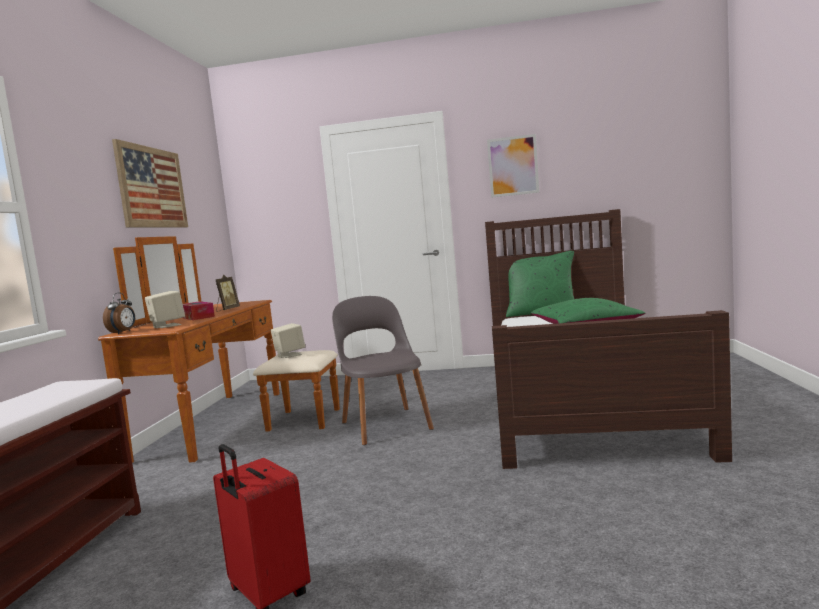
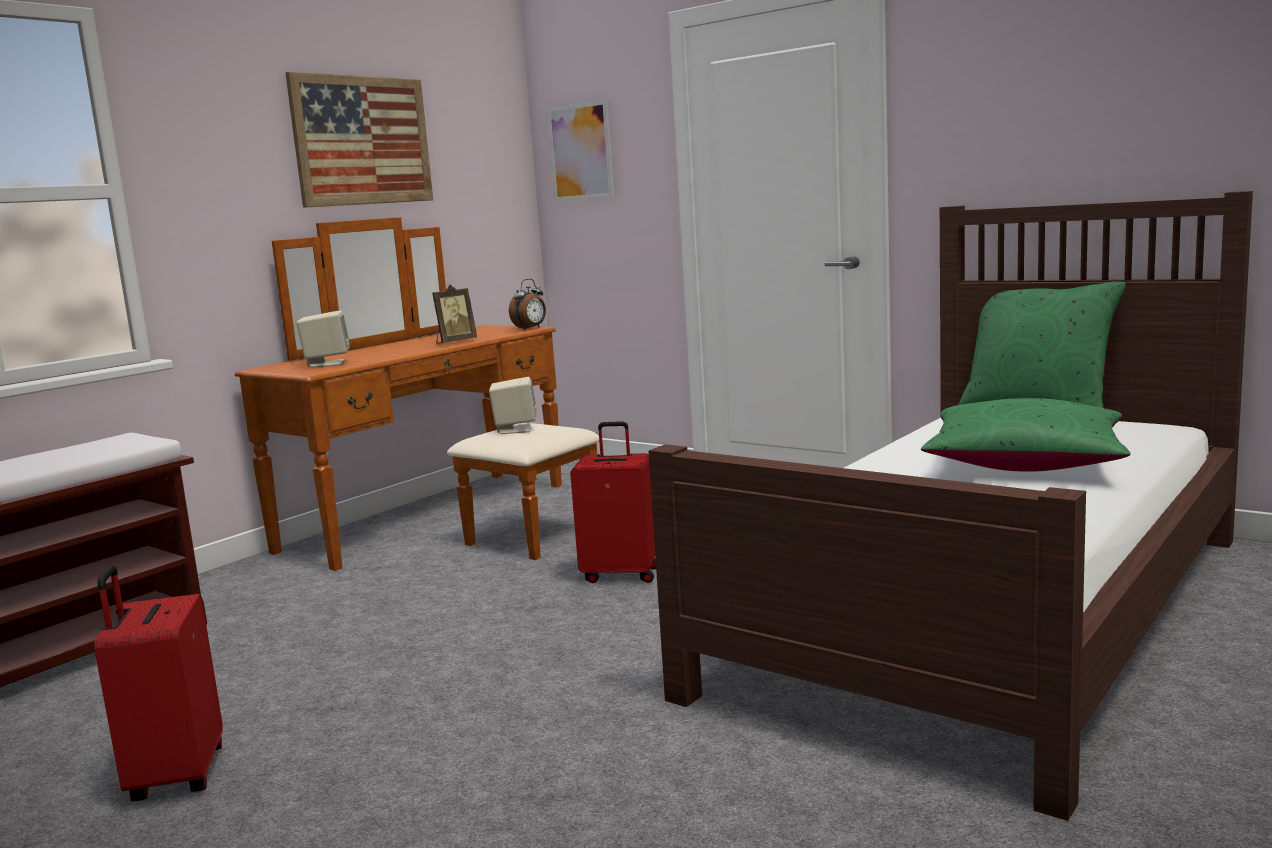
camera: 30 degrees right, 5 degrees up
alarm clock [103,293,135,334] -> alarm clock moved to [509,279,546,330]
tissue box [183,301,215,320] -> none
grey chair [332,296,434,445] -> red suitcase [570,421,656,583]
picture [487,134,539,198] -> picture moved to [547,100,614,201]

